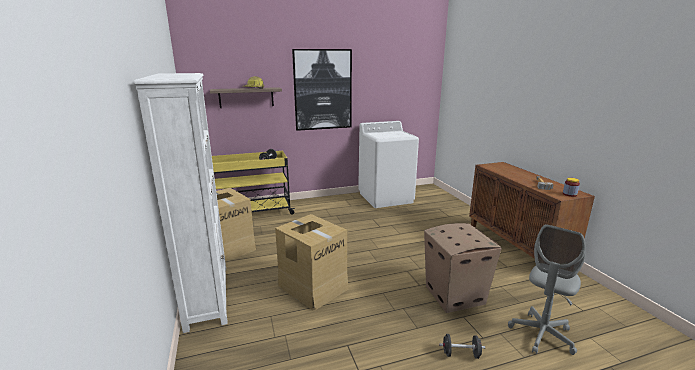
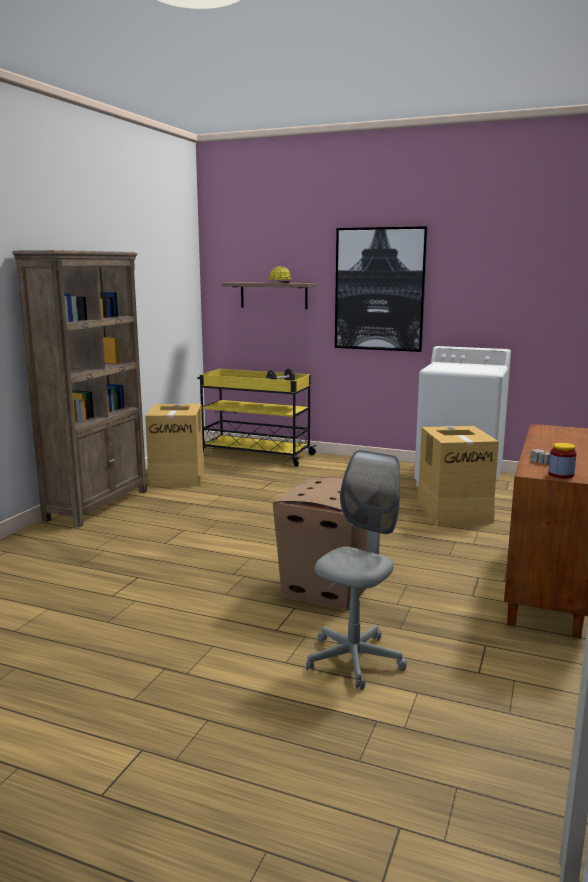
camera: 40 degrees right, 5 degrees down
white bookcase [135,73,228,333] -> brown bookcase [12,250,147,528]
cardboard box [275,214,349,310] -> cardboard box moved to [417,426,499,525]
black dumbbell [439,334,485,359] -> none
grey office chair [508,224,586,355] -> grey office chair turned 135 degrees clockwise [306,450,407,690]

